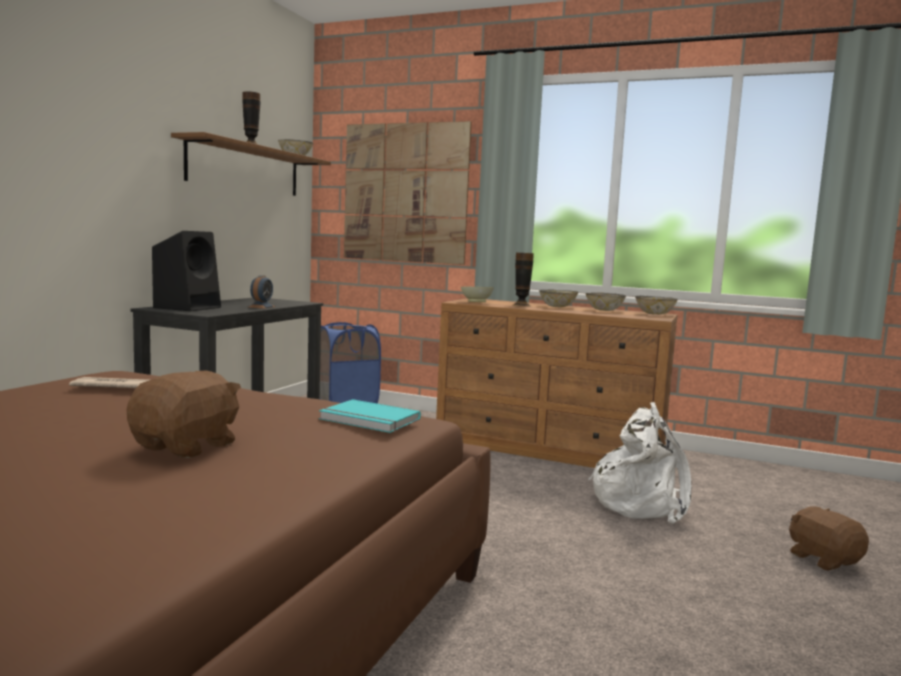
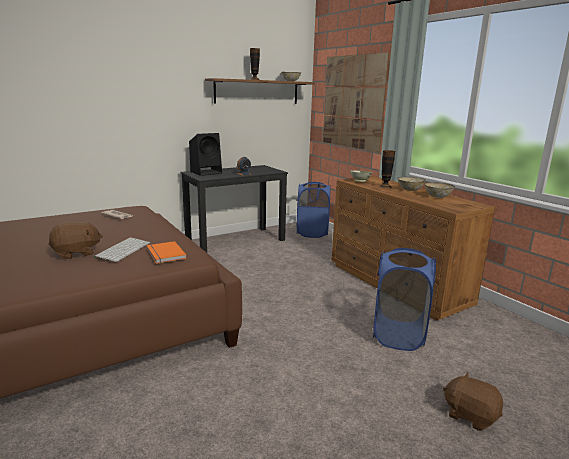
camera: 35 degrees right, 10 degrees up
turquoise book [319,399,421,433] -> orange book [146,241,187,264]
white backpack [588,402,691,524] -> blue laundry basket [373,248,436,351]
bowl [635,296,678,315] -> none
brown plush toy [789,506,869,570] -> brown plush toy turned 60 degrees counterclockwise [443,372,503,431]
none -> keyboard [93,237,150,262]

